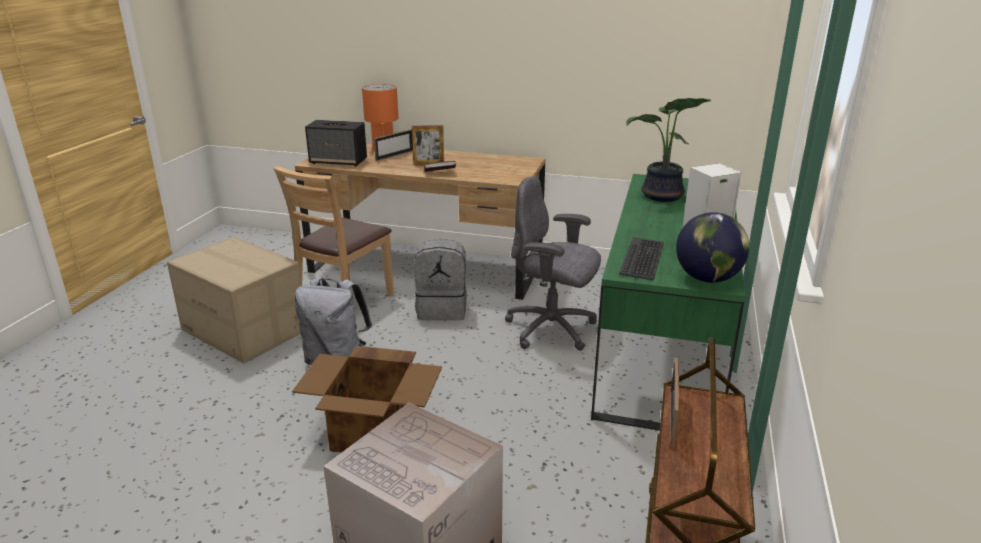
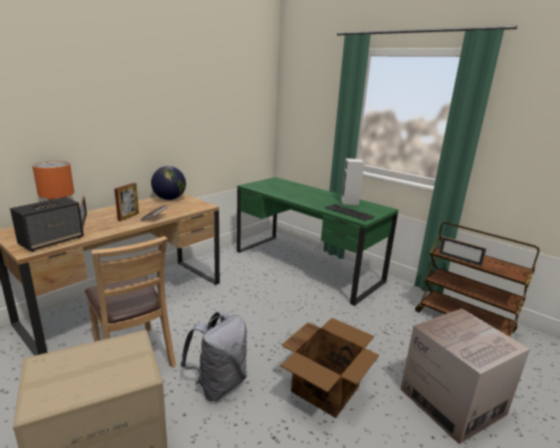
camera: 65 degrees left, 5 degrees down
grey backpack [414,239,467,320] -> none
grey office chair [505,176,601,351] -> none
potted plant [626,98,711,202] -> none
globe [676,212,749,283] -> globe moved to [151,166,186,200]

